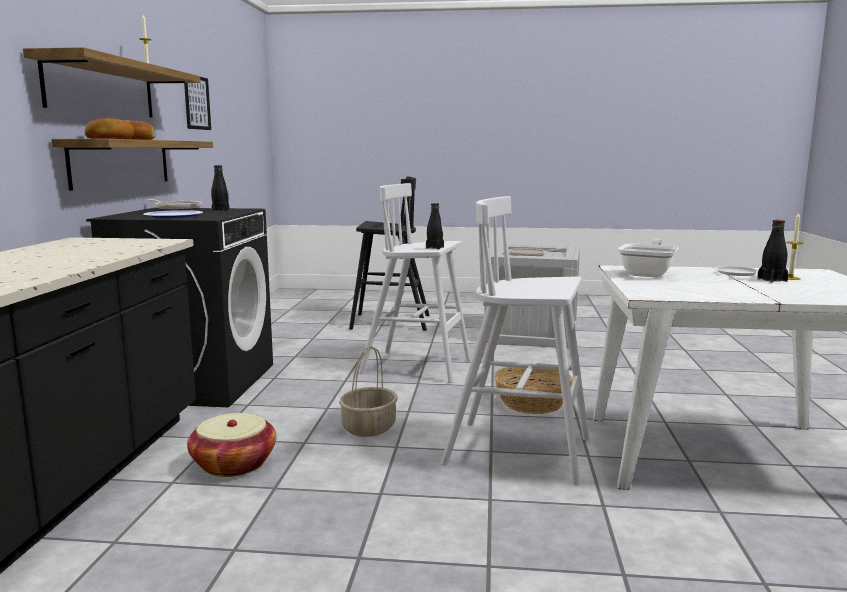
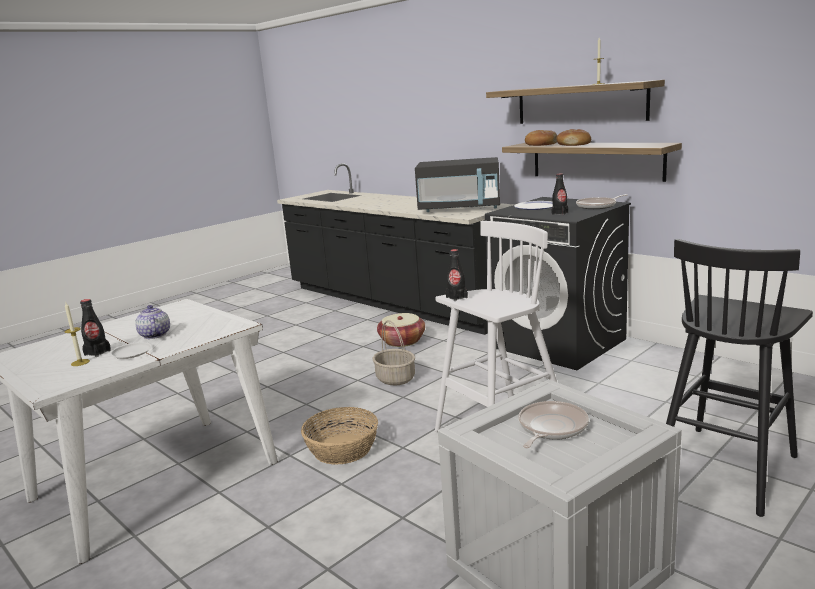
camera: 130 degrees right, 5 degrees up
picture [184,77,211,130] -> none
white stool [441,196,589,485] -> none
frying pan [618,239,679,278] -> none
none -> teapot [135,305,170,339]
none -> black microwave [415,157,500,212]

